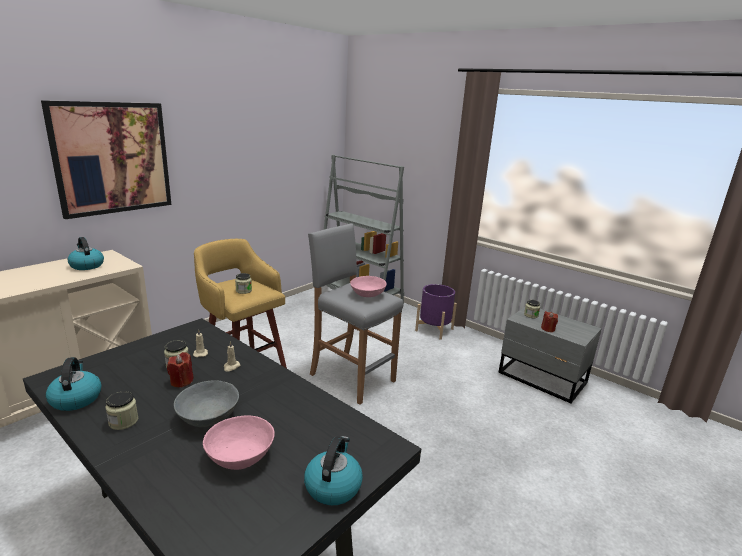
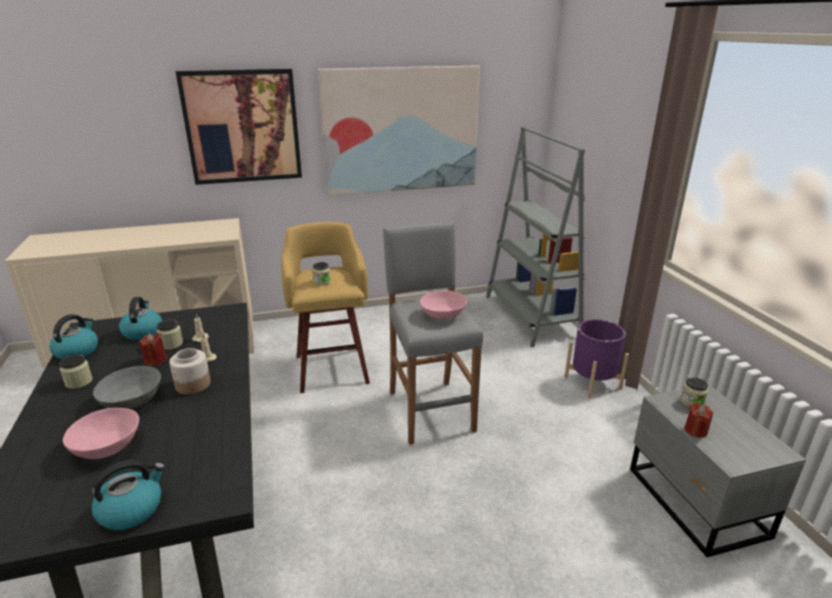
camera: 35 degrees right, 5 degrees up
kettle [67,237,104,270] -> kettle moved to [119,297,162,340]
none -> jar [169,348,211,395]
none -> picture [318,65,480,196]

